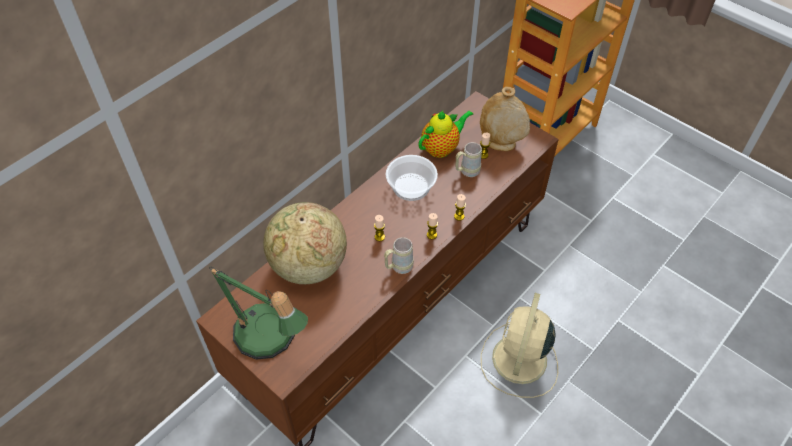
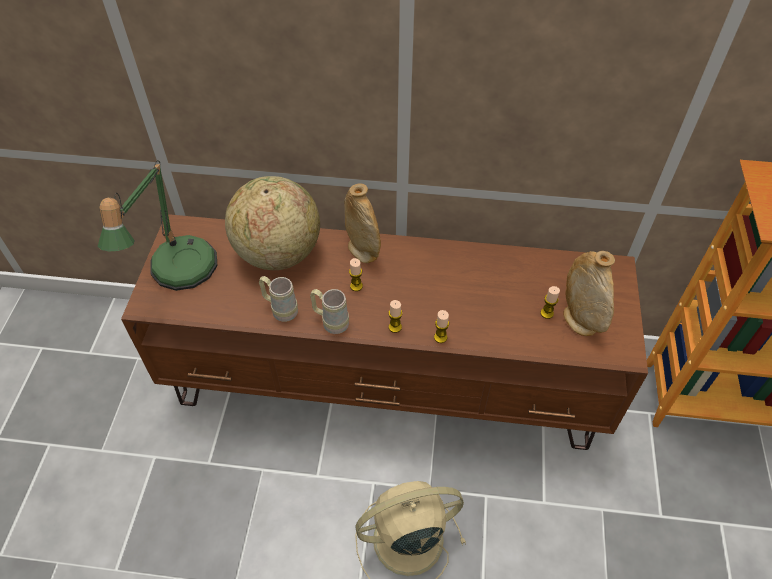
camera: 55 degrees right, 0 degrees up
bowl [386,155,438,201] -> none
teapot [418,110,473,158] -> none
beige mug [455,142,482,177] -> beige mug moved to [259,276,298,322]
none -> beige vase [344,183,381,263]

